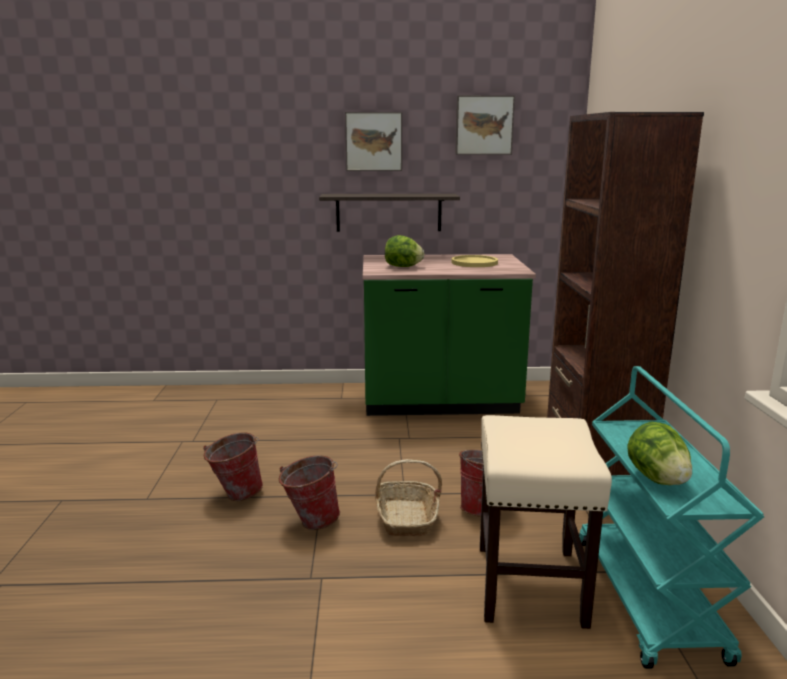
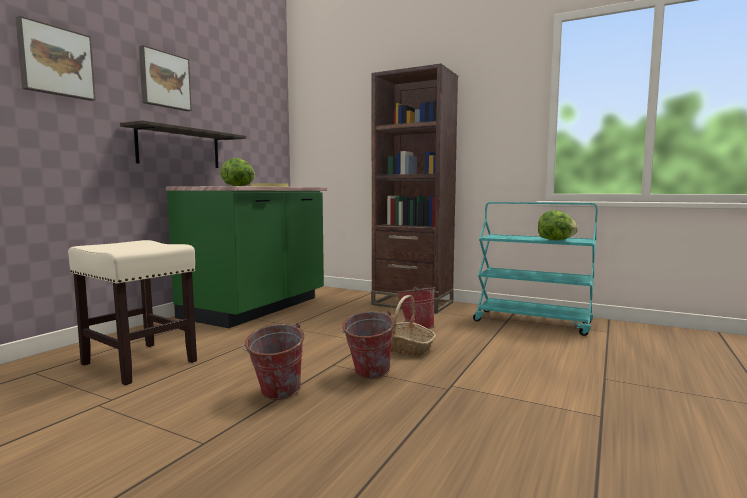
camera: 60 degrees left, 10 degrees down
picture [455,95,515,155] -> picture moved to [16,16,96,101]
beige stool [480,415,612,629] -> beige stool moved to [68,240,197,385]

